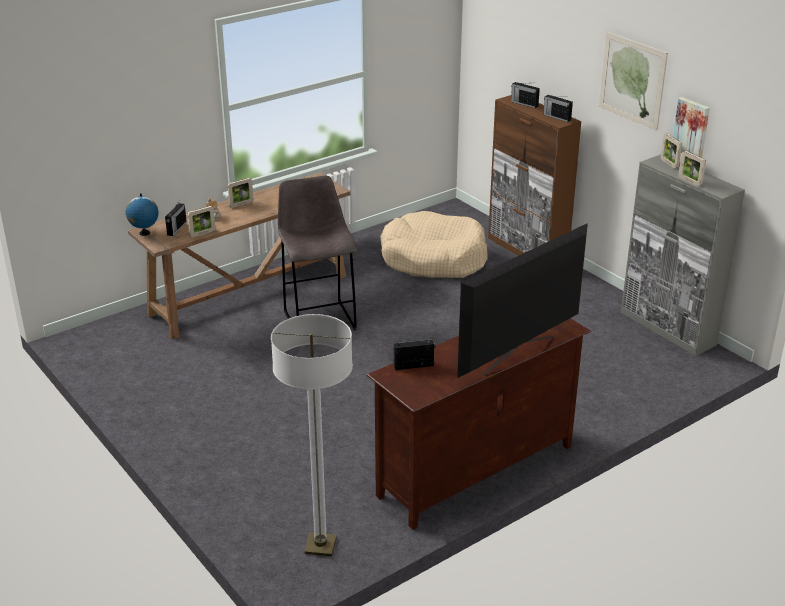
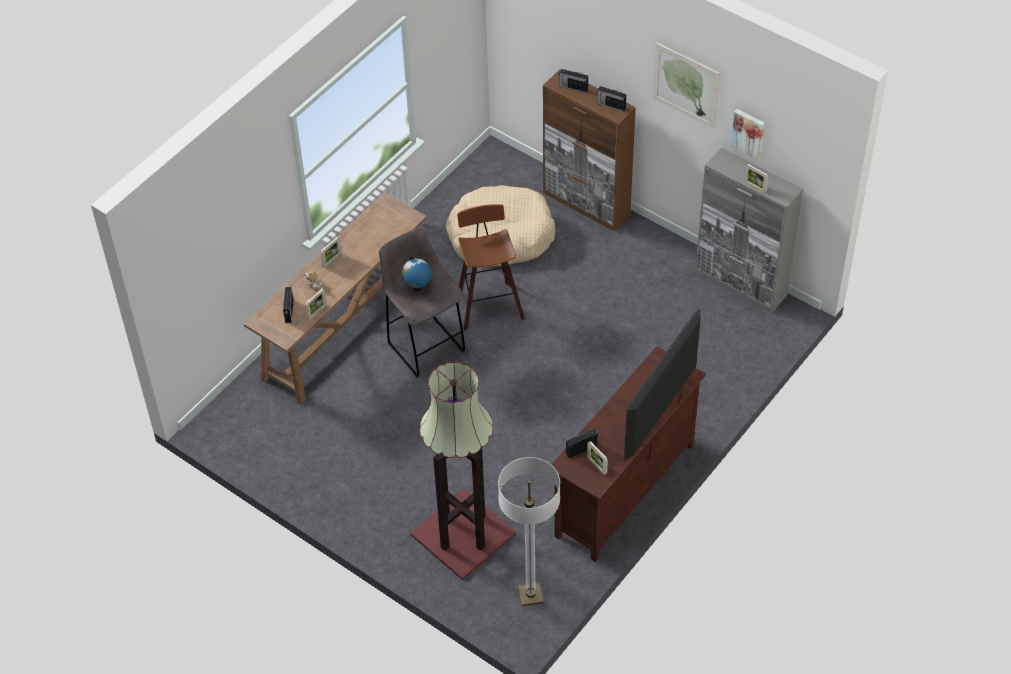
camera: 15 degrees left, 20 degrees up
globe [126,194,158,236] -> globe moved to [402,257,432,291]
picture frame [661,134,682,169] -> picture frame moved to [587,441,608,475]
none -> floor lamp [410,362,516,580]
none -> stool [457,204,525,331]

